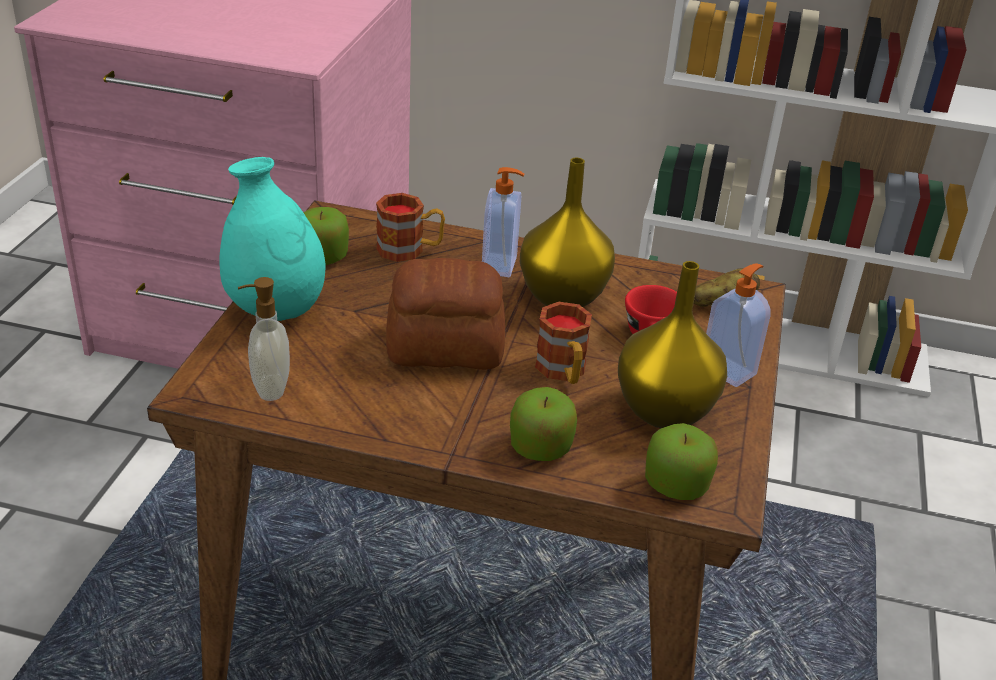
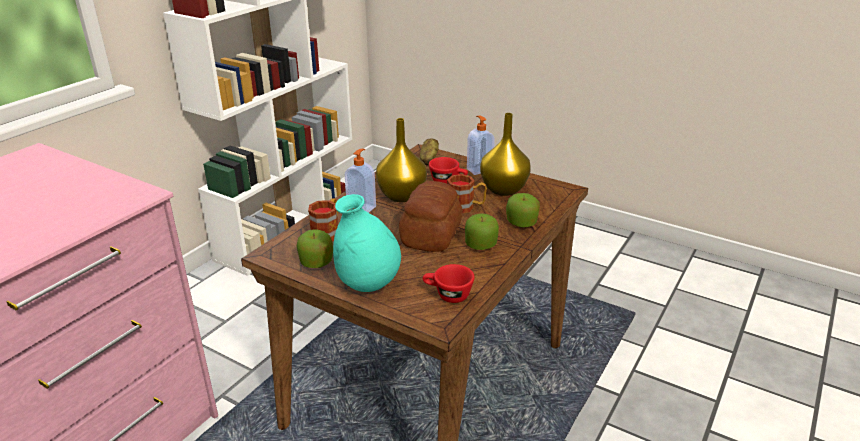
camera: 70 degrees left, 5 degrees down
soap dispenser [238,277,290,401] -> red cup [423,264,475,303]
apple [645,423,718,500] -> apple moved to [465,214,499,250]

